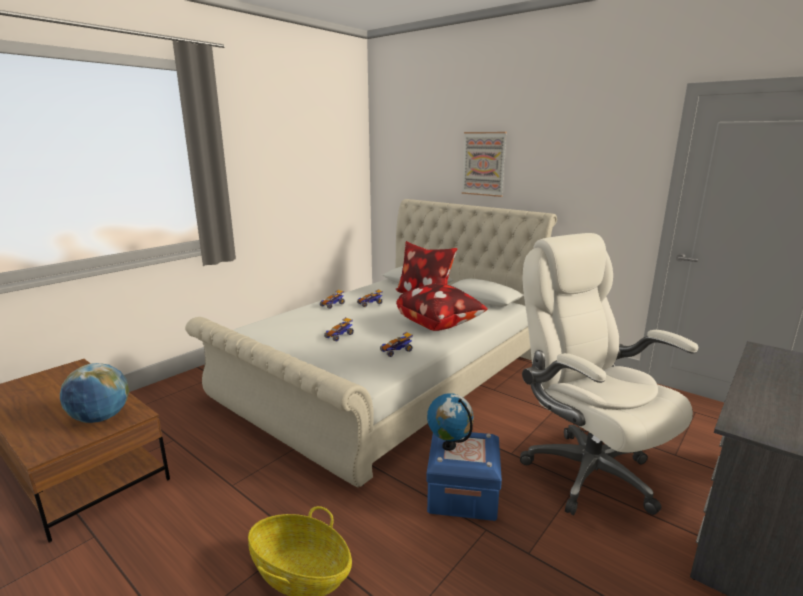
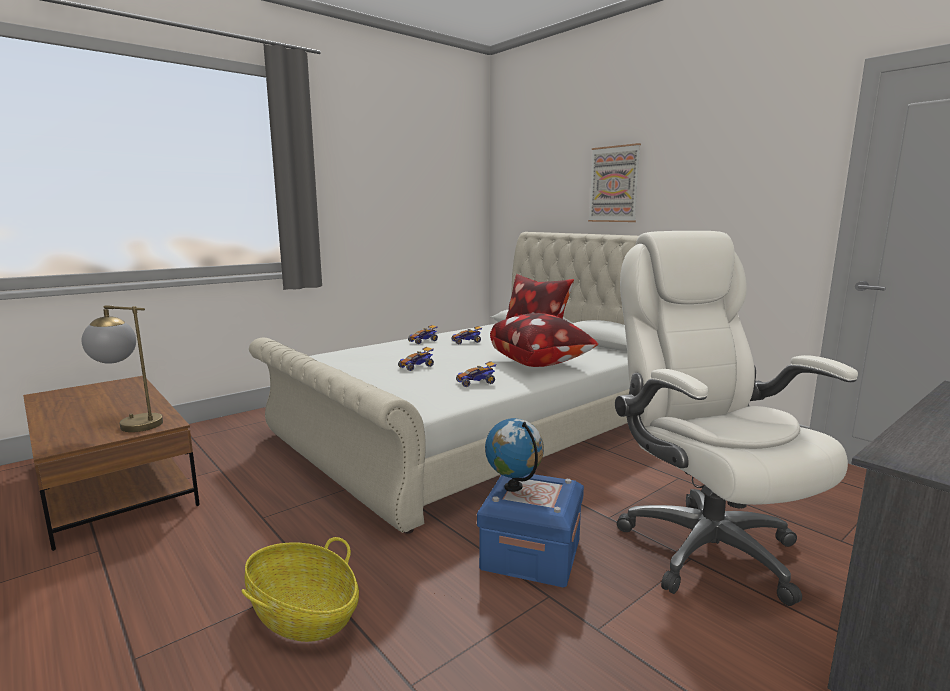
camera: 10 degrees right, 5 degrees down
globe [60,363,129,423] -> table lamp [82,305,163,432]

